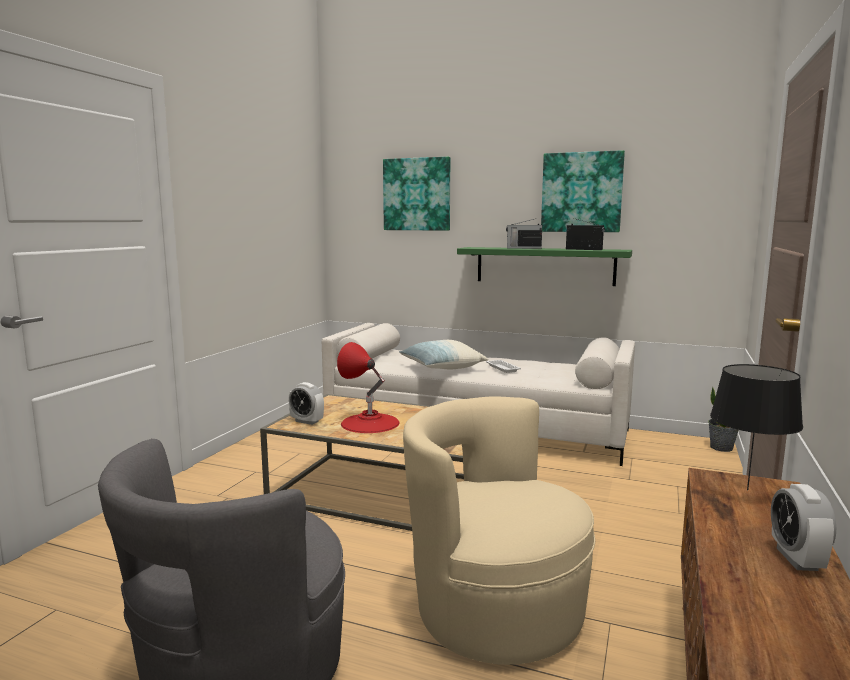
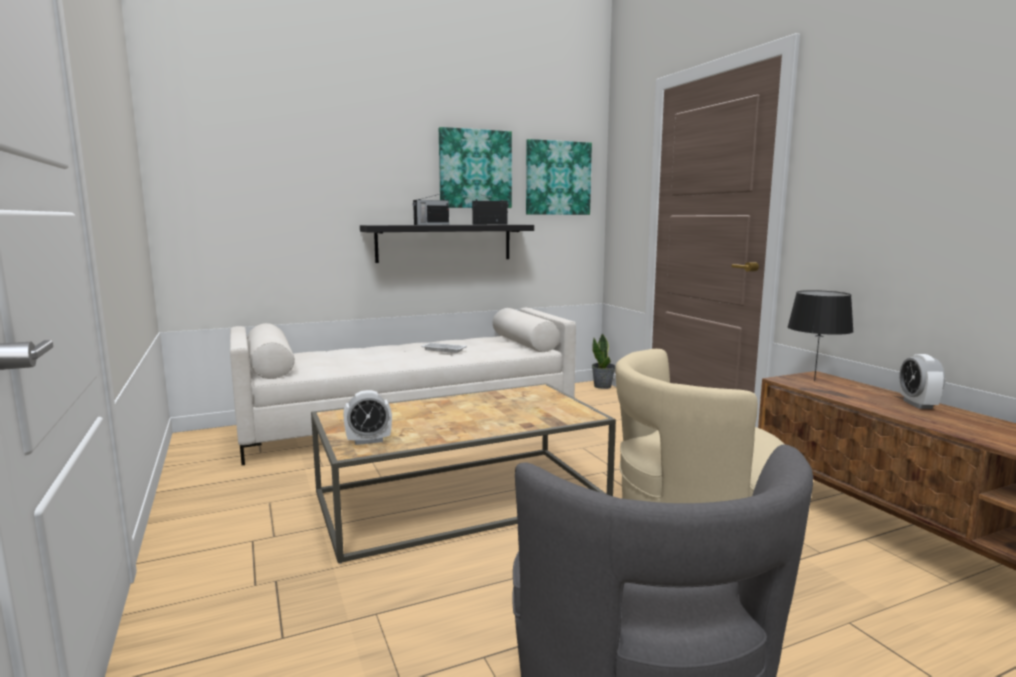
camera: 45 degrees left, 0 degrees up
red table lamp [337,342,400,433] -> none
picture [383,157,450,231] -> picture moved to [526,139,592,215]
pillow [399,340,488,369] -> none
green shelf [457,247,632,286] -> black shelf [360,225,534,263]
alarm clock [771,484,836,571] -> alarm clock turned 45 degrees clockwise [899,354,945,409]

